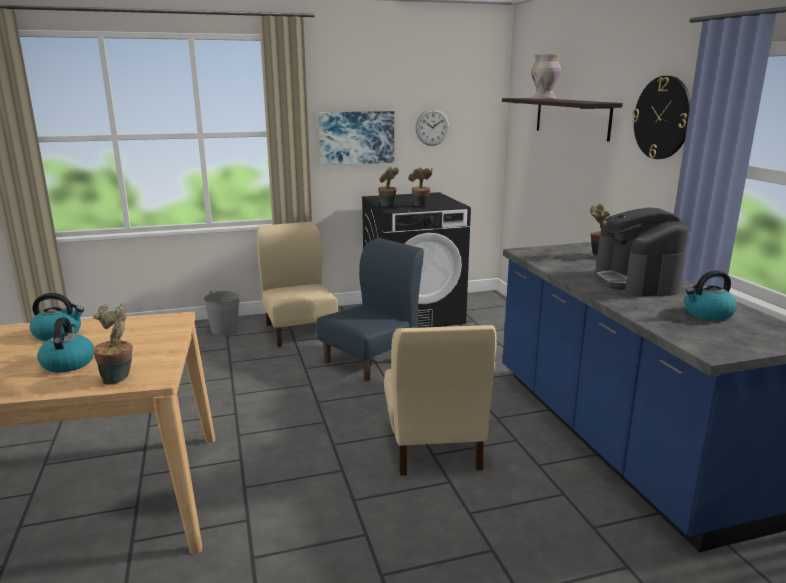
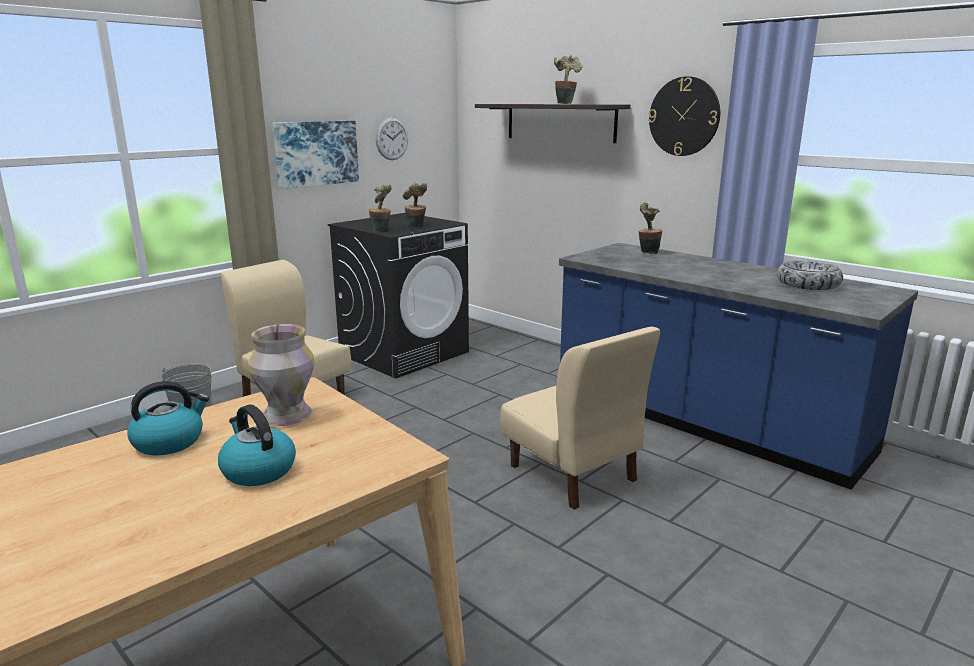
camera: 30 degrees left, 0 degrees up
potted plant [93,303,133,385] -> potted plant moved to [554,55,582,104]
blue chair [317,238,424,381] -> none
vase [531,54,561,99] -> vase moved to [248,324,315,426]
coffee machine [594,208,688,297] -> none
kettle [684,270,737,321] -> bowl [777,260,843,290]

